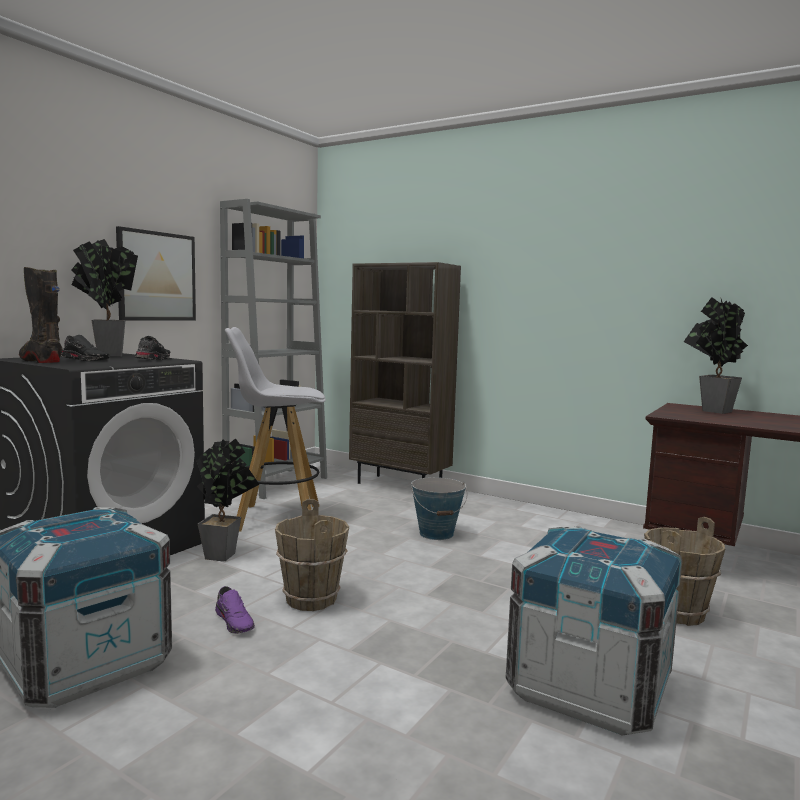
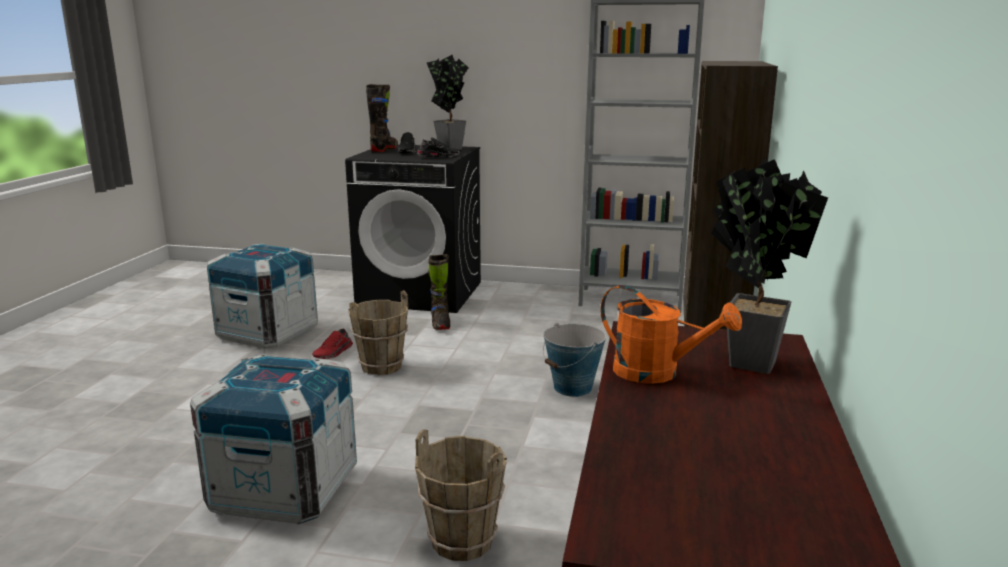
camera: 70 degrees right, 10 degrees up
picture [116,226,196,321] -> none
potted plant [197,438,260,562] -> black boot [428,254,450,330]
purple shoe [215,586,255,634] -> red shoe [312,329,353,359]
white stool [225,327,326,531] -> none
none -> orange watering can [600,285,742,384]

